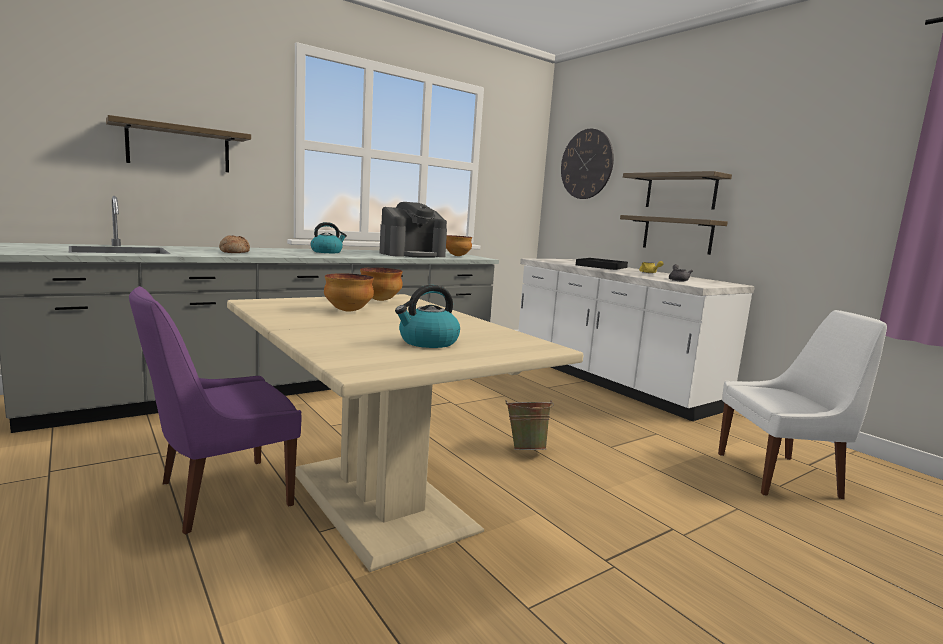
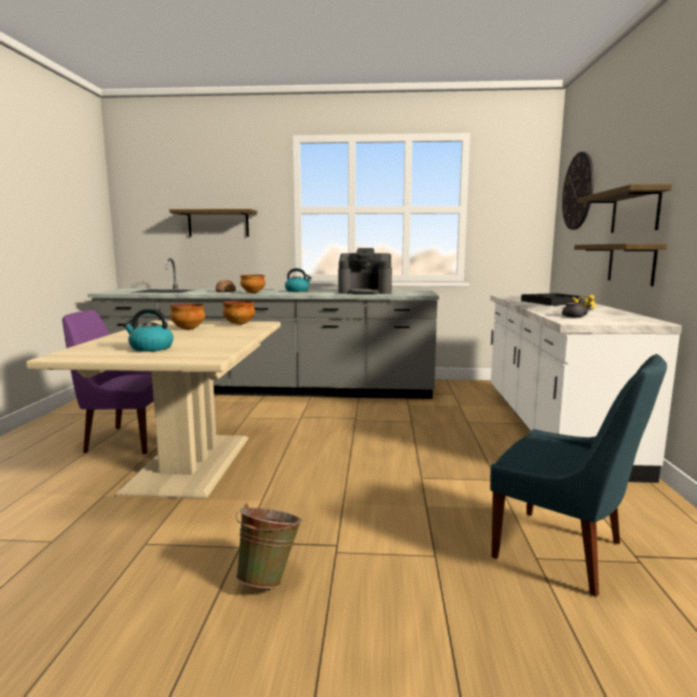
camera: 40 degrees right, 0 degrees up
bowl [446,235,472,256] -> bowl moved to [240,275,265,293]
green bucket [505,400,554,450] -> green bucket moved to [236,503,302,588]
white chair [718,310,887,499] -> blue chair [490,354,667,597]

